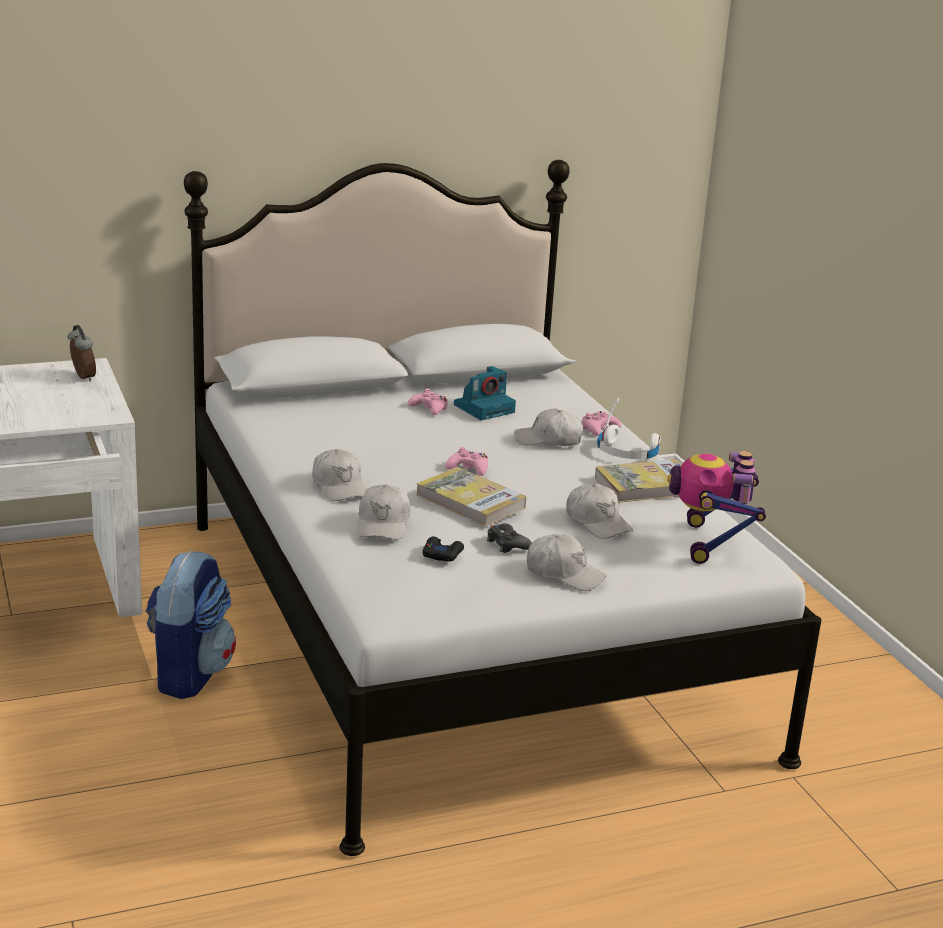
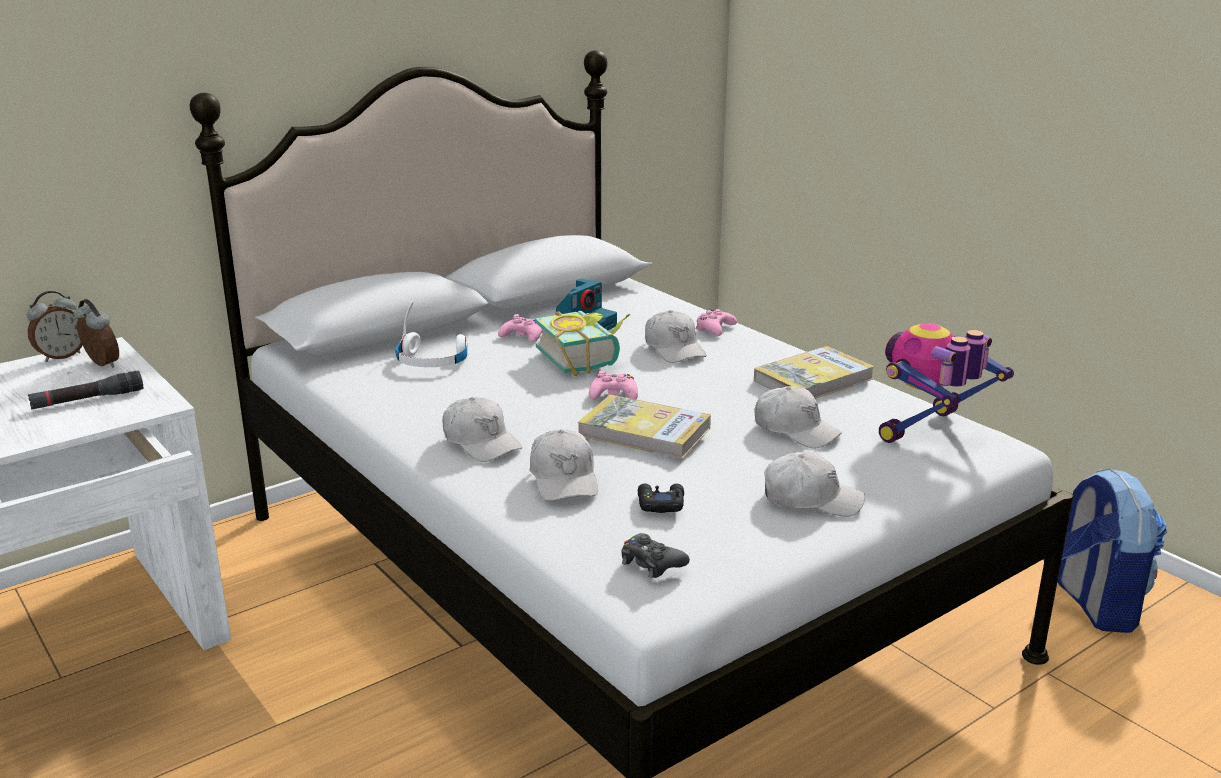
camera: 15 degrees left, 0 degrees up
backpack [145,551,236,699] -> backpack moved to [1044,469,1167,633]
black game controller [487,523,532,553] -> black game controller moved to [622,533,690,578]
white cap [514,409,583,446] -> white cap turned 105 degrees counterclockwise [645,310,707,363]
white headphones [597,398,661,459] -> white headphones moved to [396,301,468,367]
toy robot [667,451,766,564] -> toy robot turned 60 degrees clockwise [879,323,1014,443]
none -> alarm clock [27,291,83,362]
none -> black flashlight [28,370,143,409]
none -> book [535,311,631,376]

